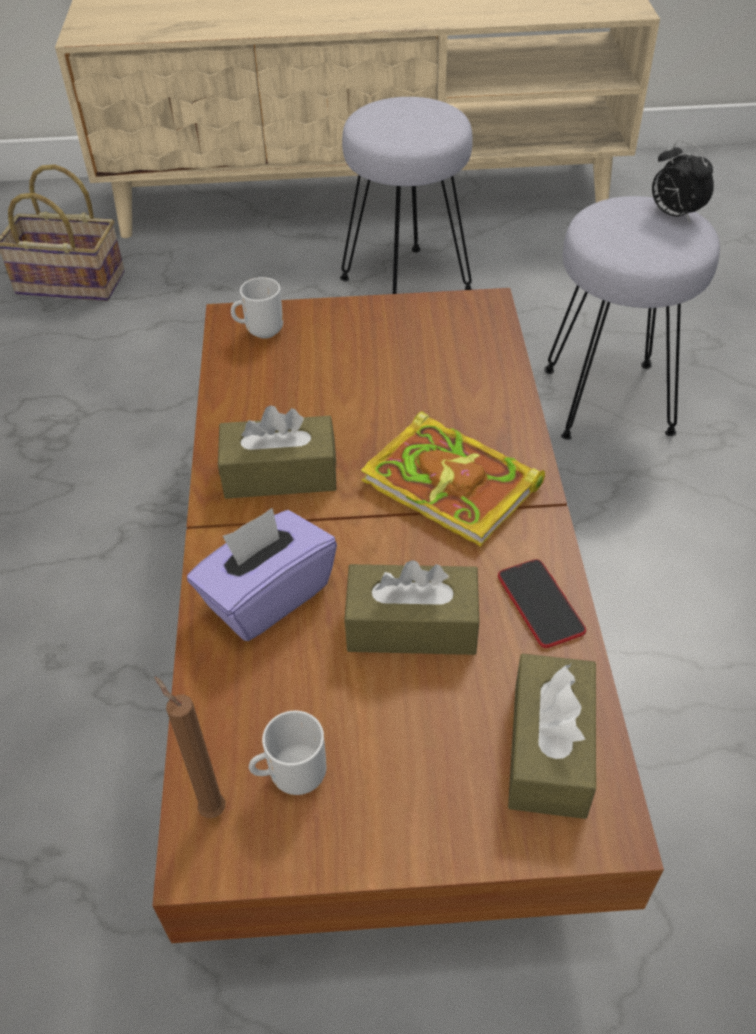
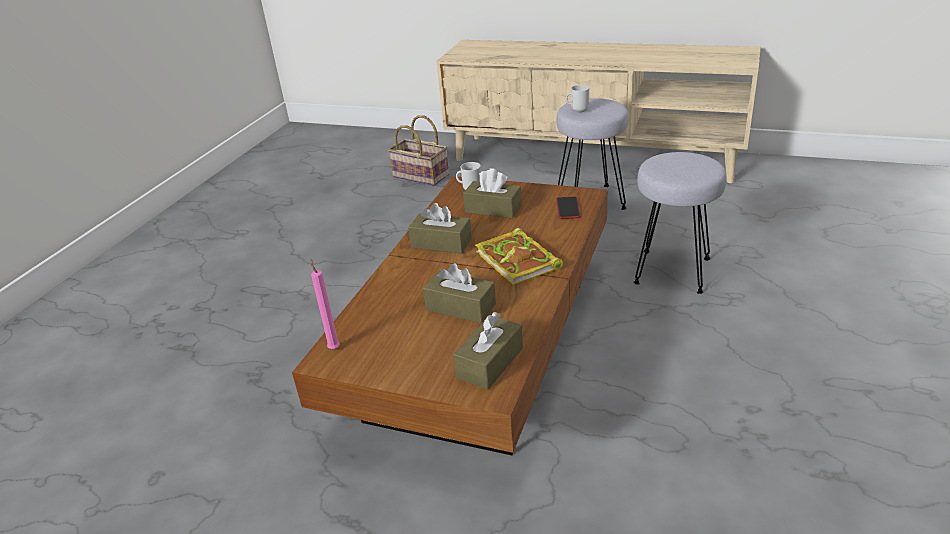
camera: 25 degrees right, 15 degrees down
brown candle [155,677,226,818] -> pink candle [310,259,340,349]
purple tissue box [187,508,337,641] -> none
mug [249,711,327,795] -> mug moved to [565,85,589,113]
phone [498,559,586,648] -> phone moved to [556,196,581,219]
alarm clock [652,141,714,223] -> none
none -> brown tissue box [463,168,522,219]

